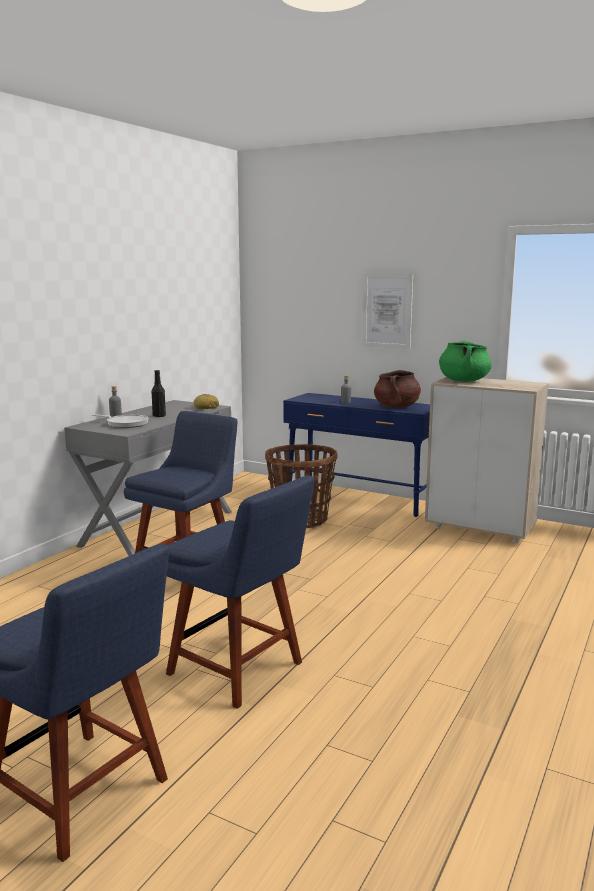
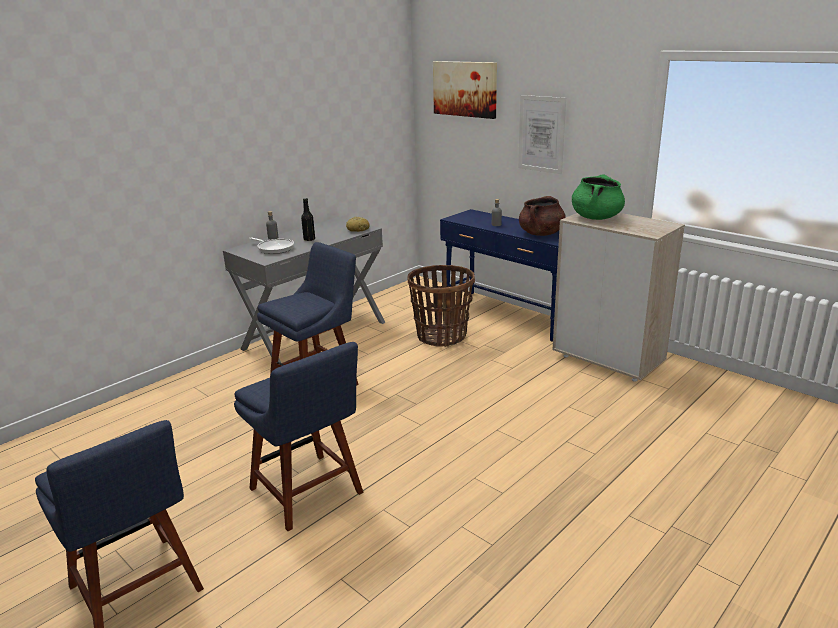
camera: 15 degrees right, 10 degrees up
none -> picture [433,61,497,119]

